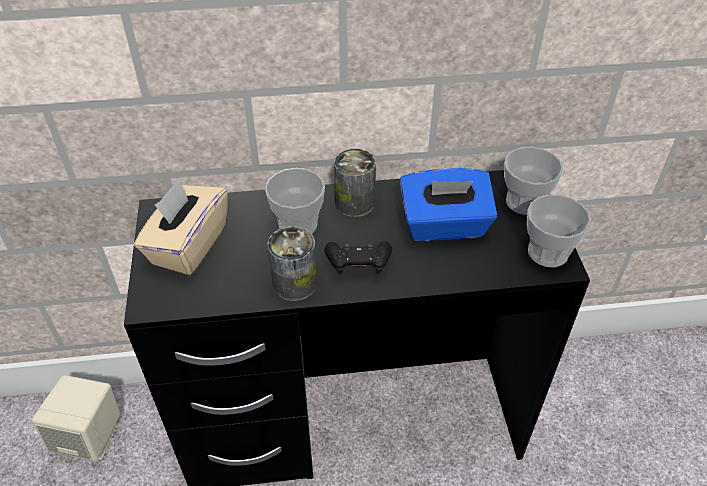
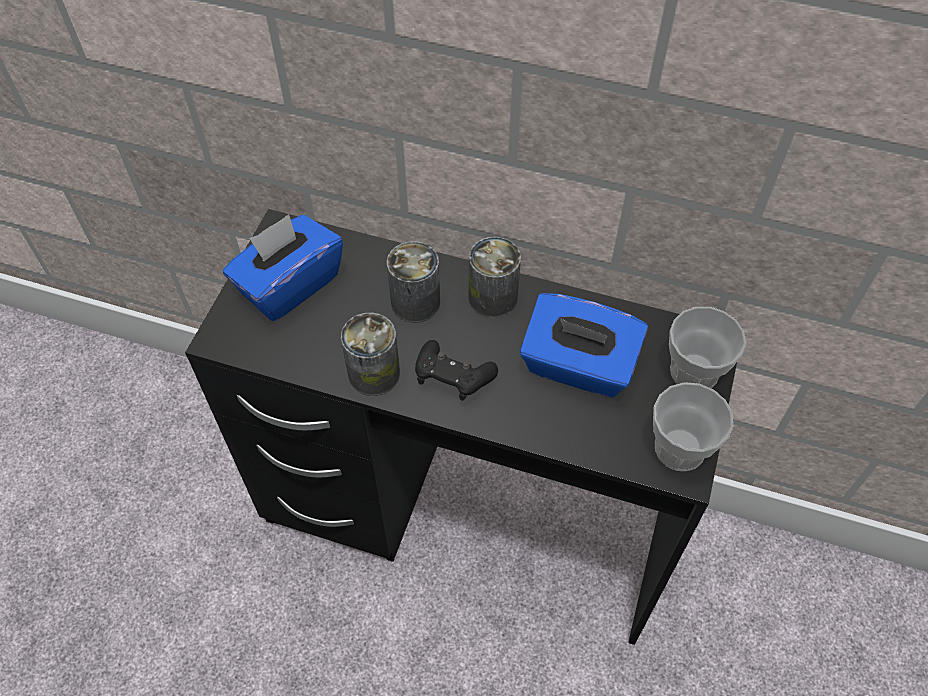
camera: 25 degrees right, 10 degrees up
beige speaker [32,375,120,461] -> none
beige tissue box [134,179,228,275] -> blue tissue box [223,214,343,321]
cup [265,168,325,234] -> can [387,241,440,323]

